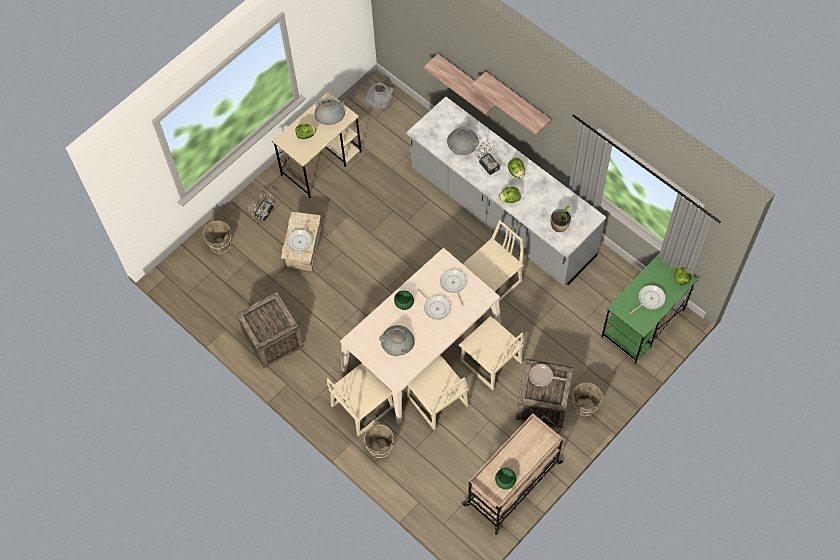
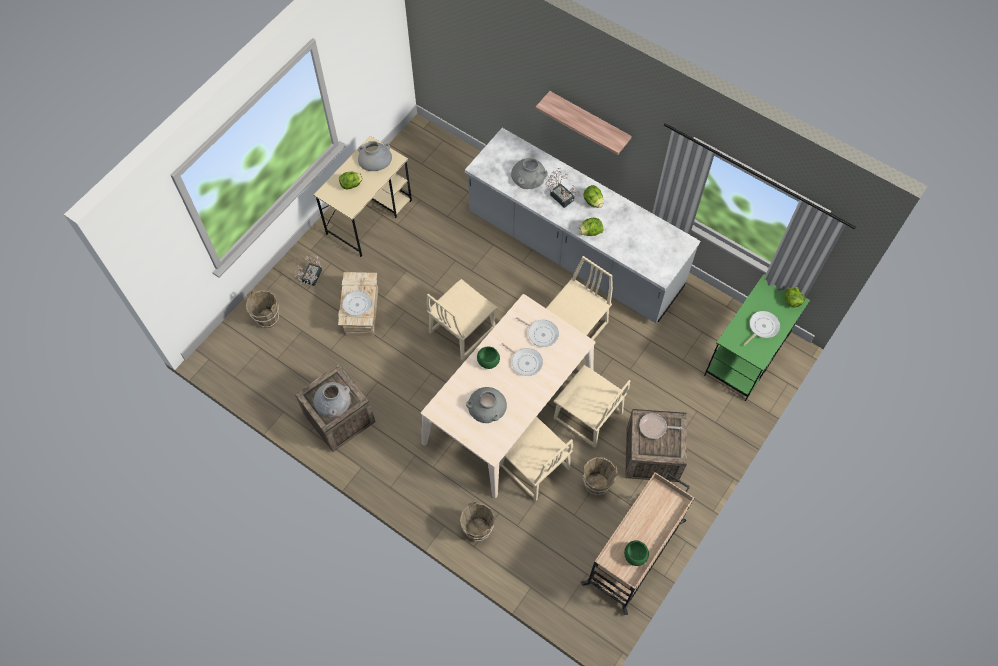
camera: 10 degrees left, 0 degrees up
beige chair [327,363,394,436] -> beige chair moved to [426,279,497,360]
grey vase [365,83,393,109] -> grey vase moved to [314,382,351,417]
shelf [424,54,496,115] -> none
frying pan [440,269,467,306] -> frying pan turned 150 degrees clockwise [516,317,559,347]
potted plant [551,204,571,232] -> none
brown bucket [572,382,603,416] -> brown bucket moved to [583,457,617,495]

